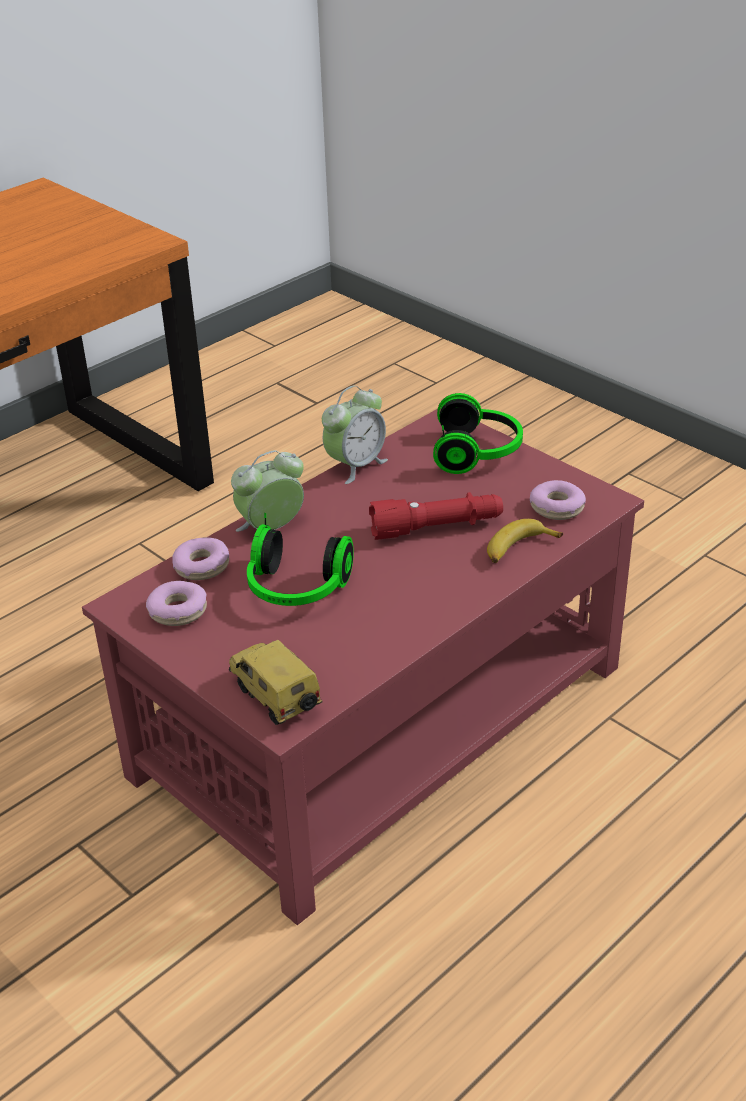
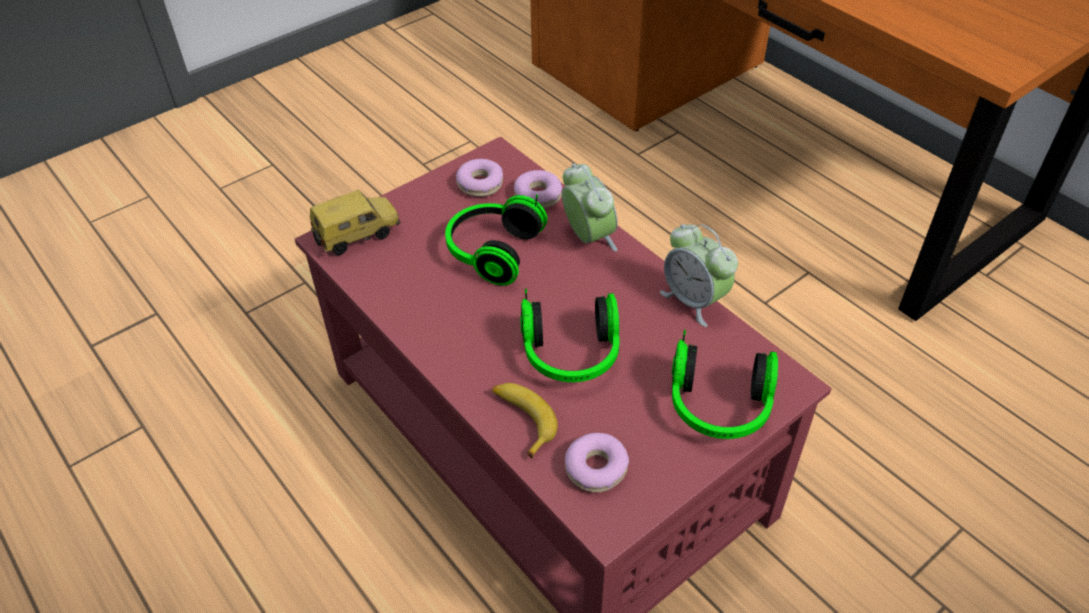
camera: 95 degrees right, 10 degrees up
red flashlight [369,492,503,540] -> headphones [520,288,620,382]

